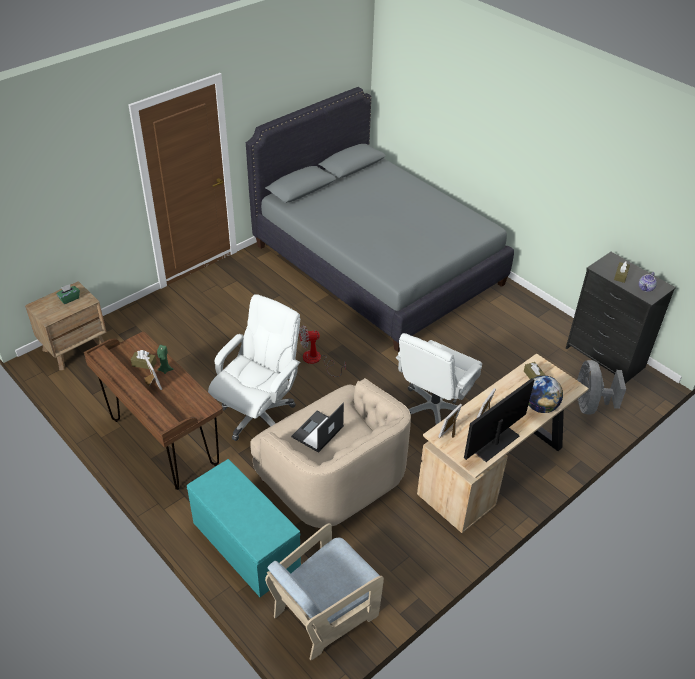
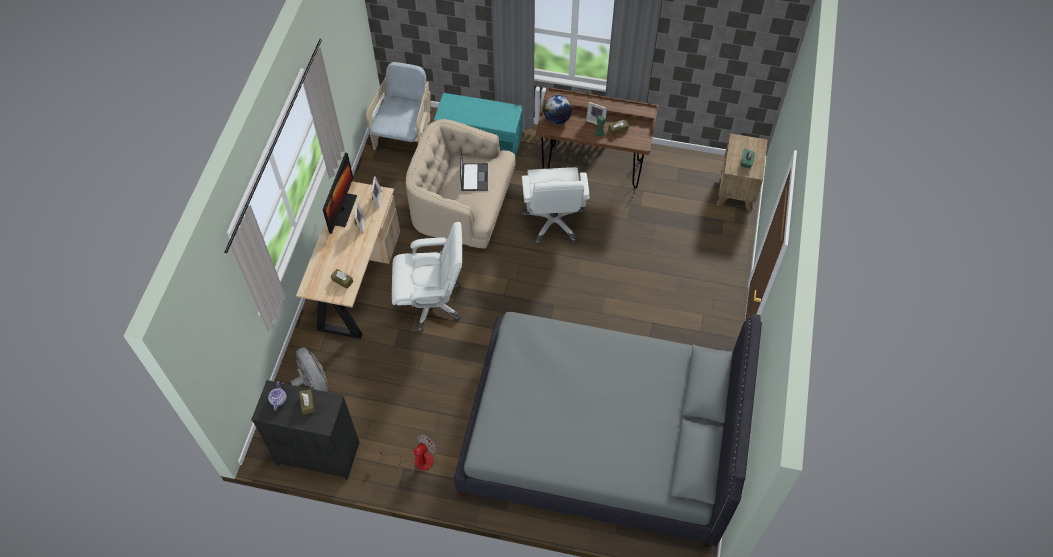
camera: 145 degrees right, 15 degrees up
fan [299,326,346,377] -> fan moved to [376,434,437,471]
white office chair [396,333,482,425] -> white office chair turned 90 degrees clockwise [392,222,462,332]
globe [528,375,563,413] -> globe moved to [543,95,572,124]

